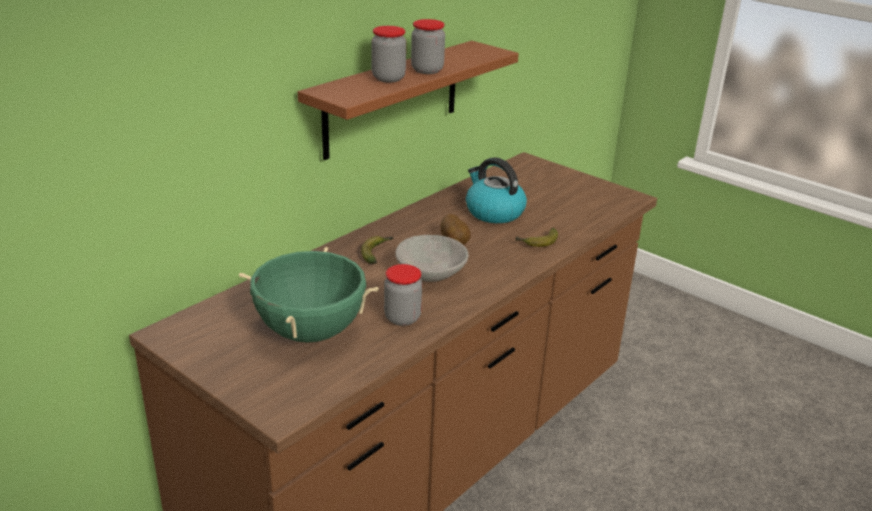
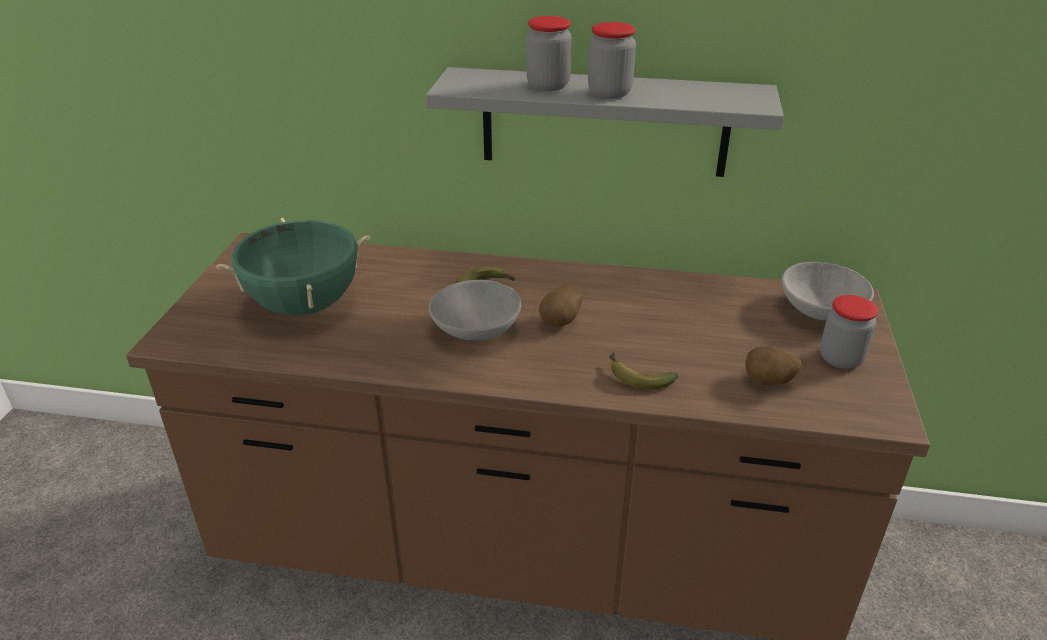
camera: 60 degrees right, 5 degrees up
brown shelf [298,41,519,160] -> grey shelf [426,67,784,177]
jar [384,264,422,326] -> jar moved to [820,295,878,369]
kettle [466,157,527,223] -> none
none -> potato [746,346,802,385]
none -> grey bowl [781,262,874,321]

